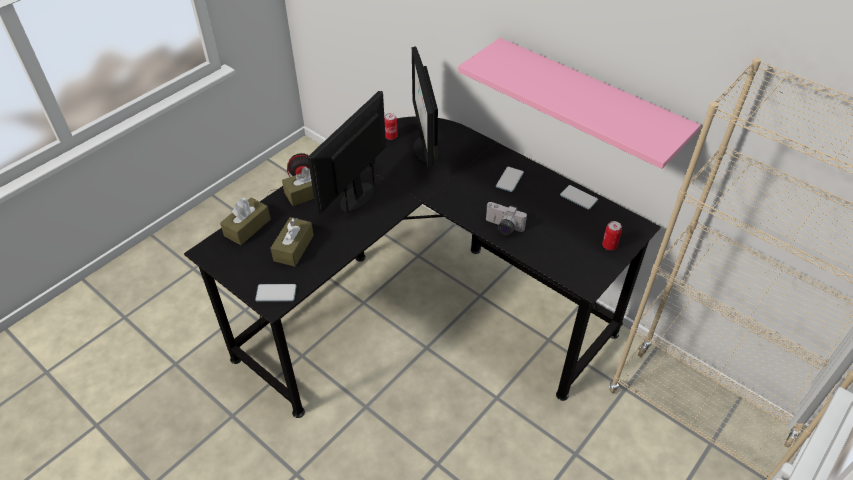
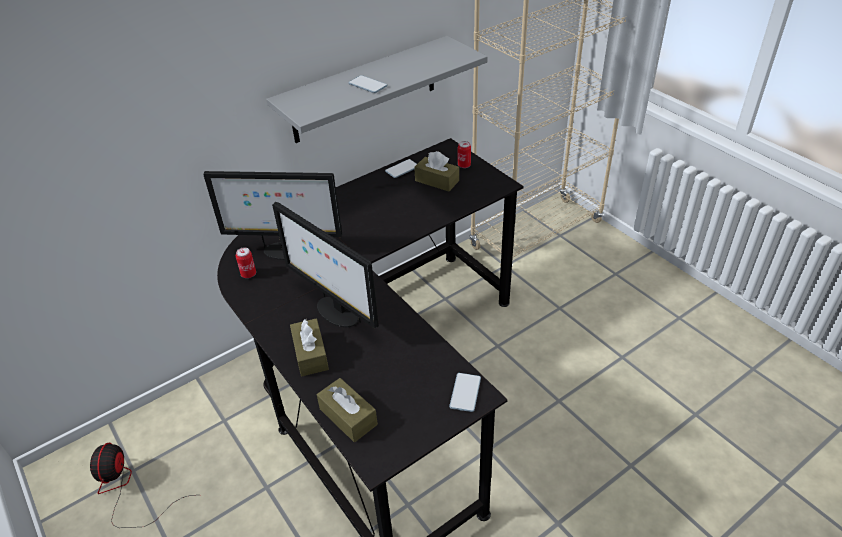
camera: 75 degrees left, 5 degrees down
brown tissue box [271,217,314,266] -> brown tissue box moved to [414,151,459,192]
pink shelf [458,38,701,169] -> grey shelf [266,36,488,143]
camera [486,202,527,236] -> none
phone [496,167,524,192] -> phone moved to [348,75,387,93]

